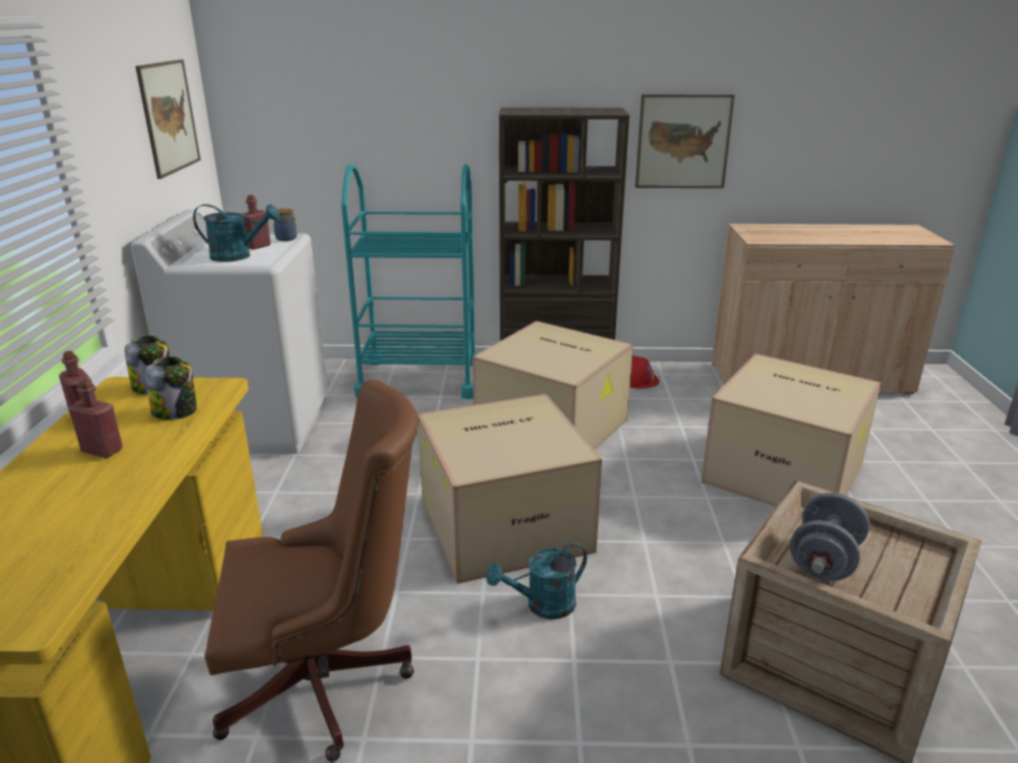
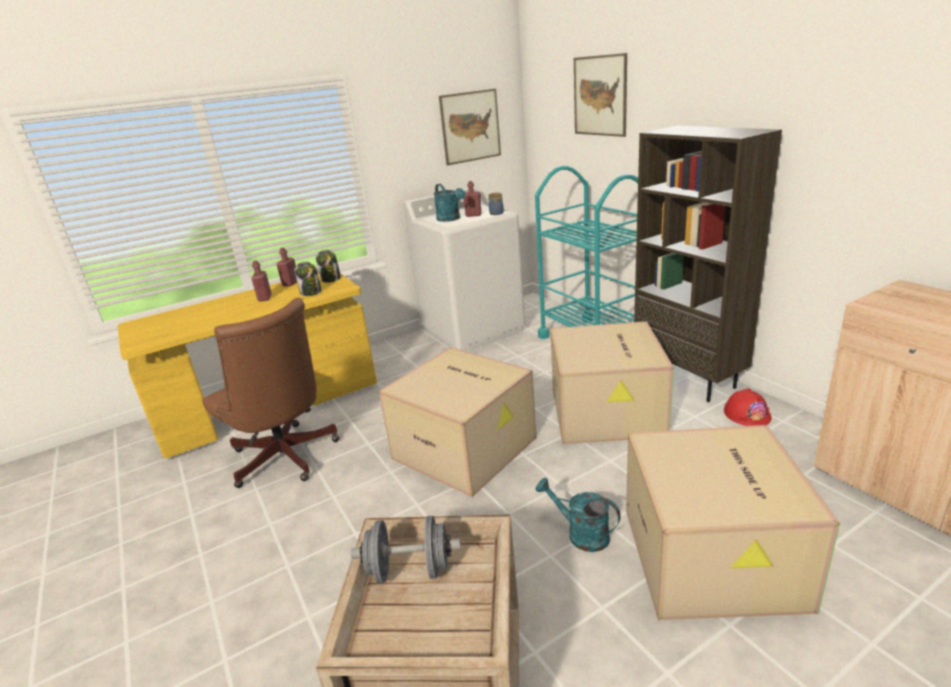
camera: 60 degrees right, 0 degrees up
turquoise watering can [486,542,587,619] -> turquoise watering can moved to [536,478,621,552]
picture [635,94,735,188] -> picture moved to [574,53,627,137]

